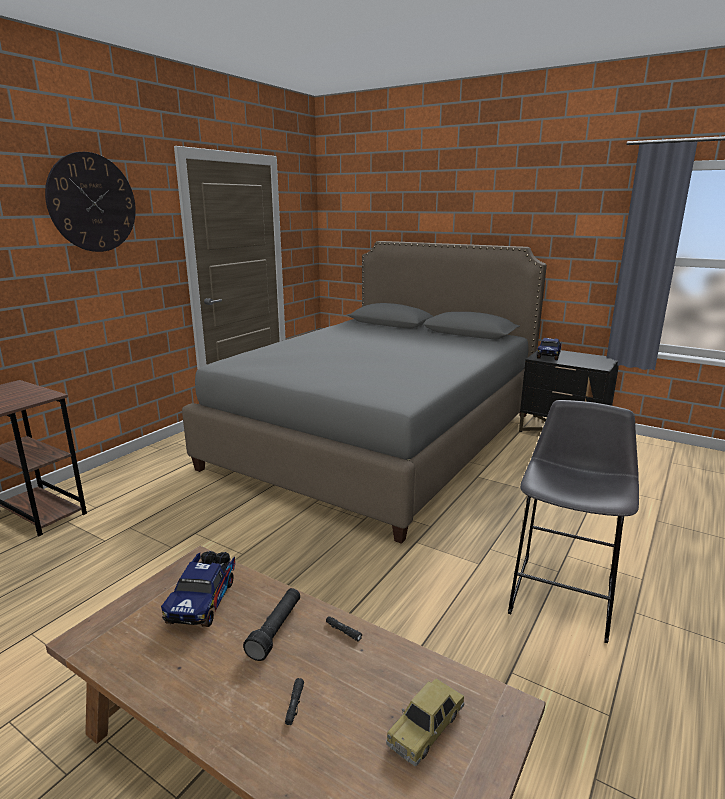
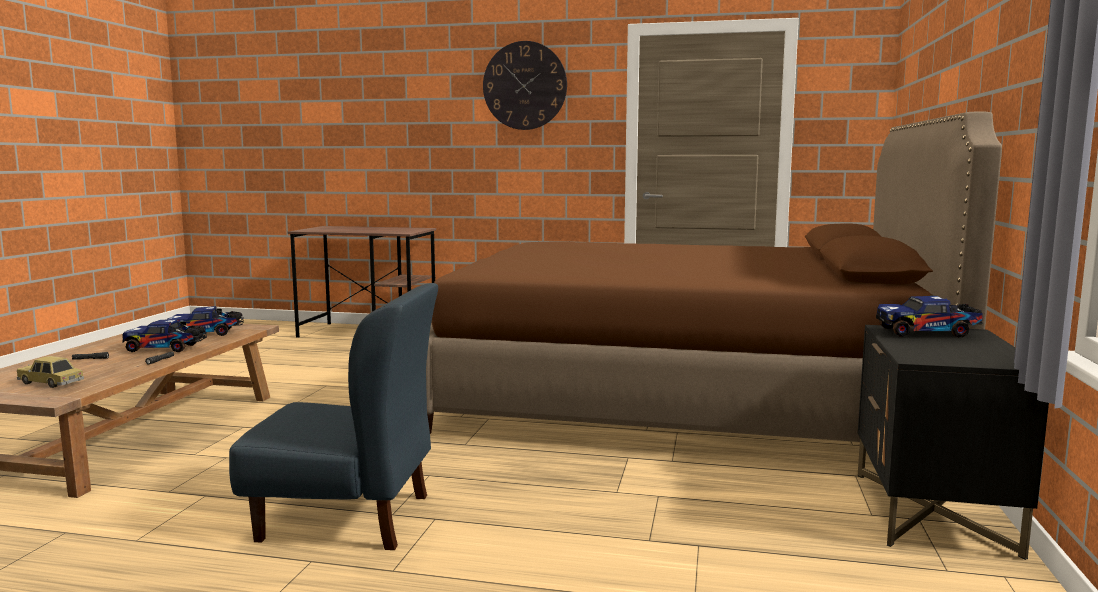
camera: 70 degrees right, 10 degrees down
grey bed [182,241,547,544] -> brown bed [426,111,1002,442]
black flashlight [243,588,300,661] -> toy truck [122,319,207,352]
grey stool [508,400,639,643] -> blue chair [229,283,438,550]

